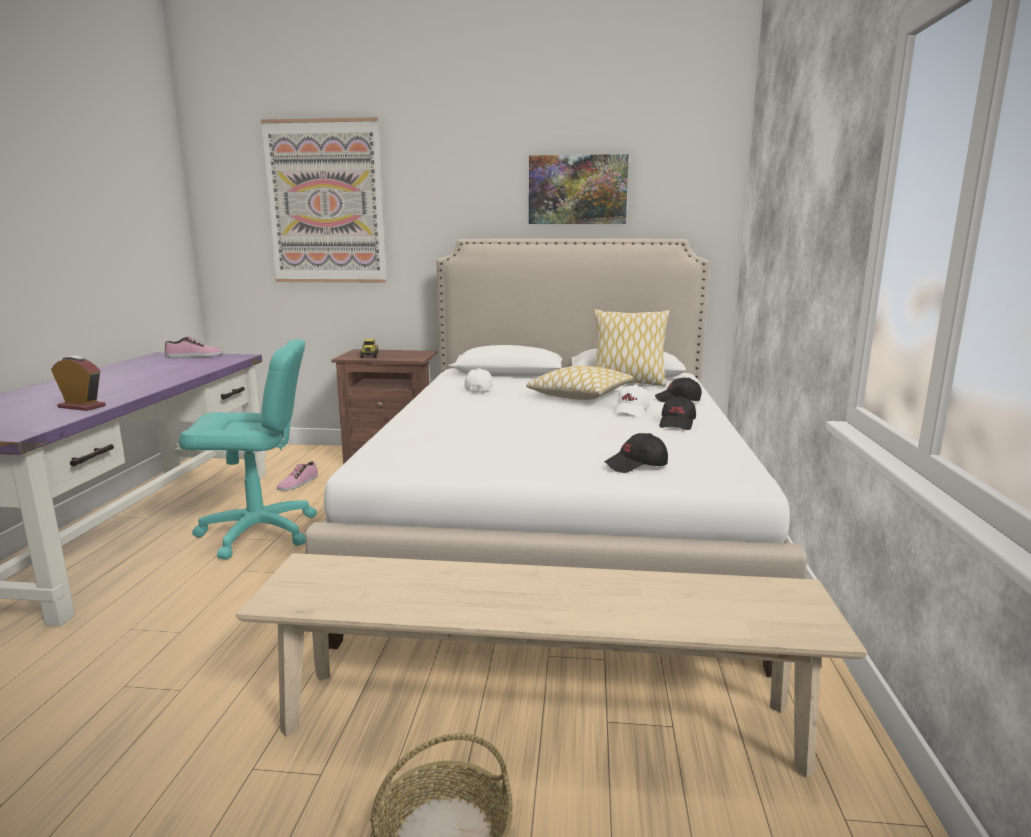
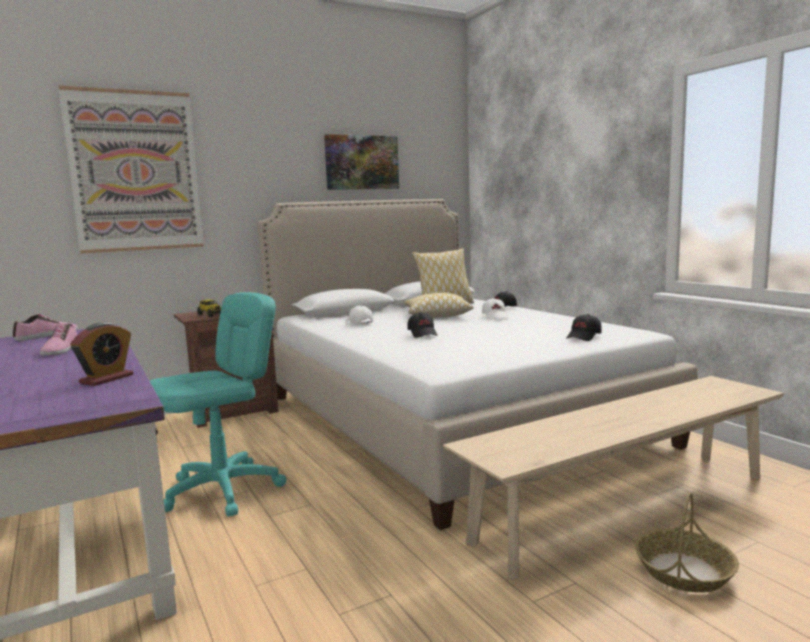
camera: 35 degrees left, 5 degrees down
alarm clock [51,356,106,411] -> alarm clock turned 135 degrees clockwise [70,323,133,386]
shoe [277,461,318,491] -> shoe moved to [40,324,77,356]
black cap [659,396,696,430] -> black cap moved to [407,312,437,338]

